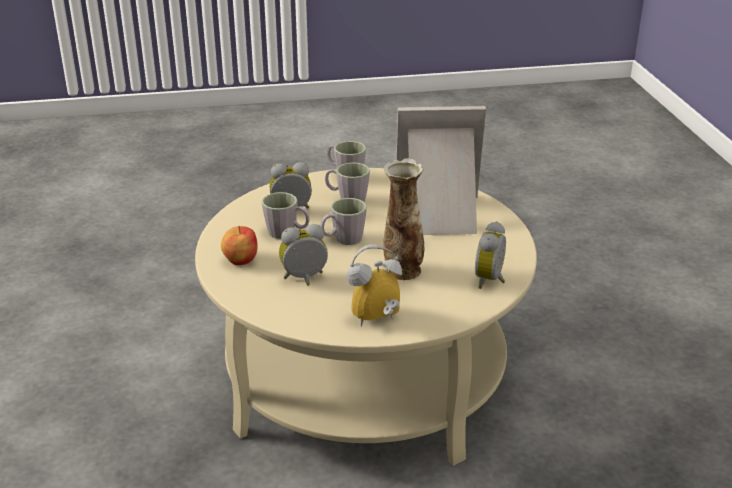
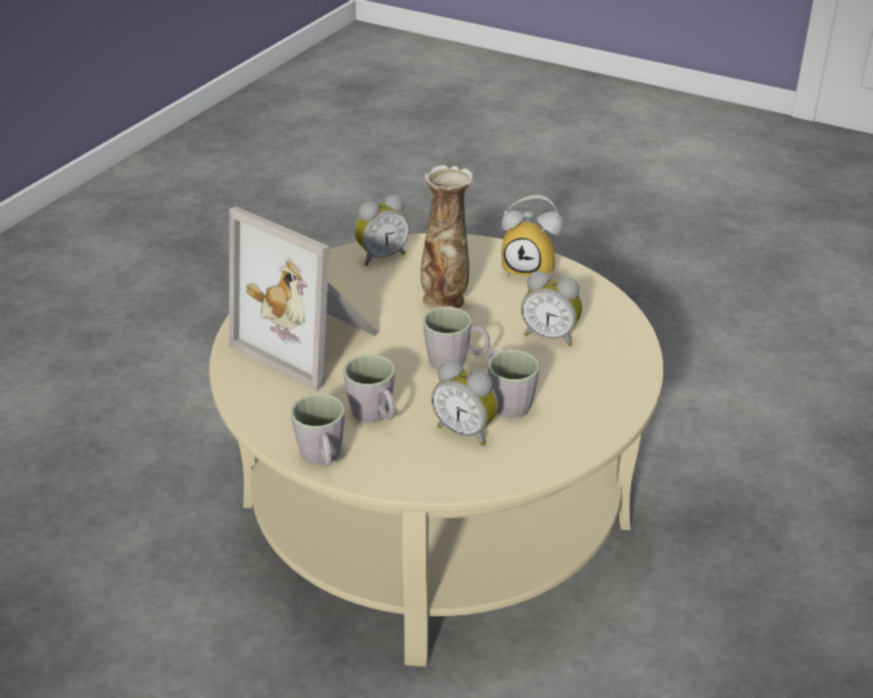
camera: 140 degrees left, 5 degrees up
apple [221,226,258,265] -> none

